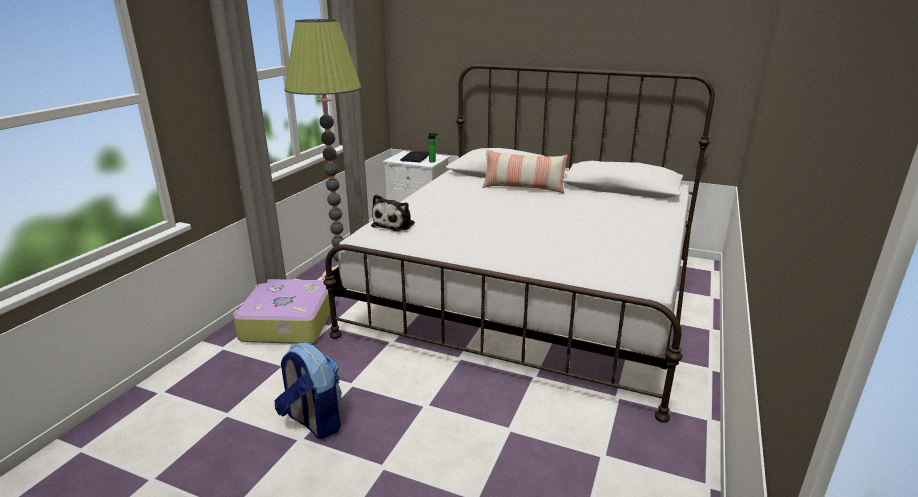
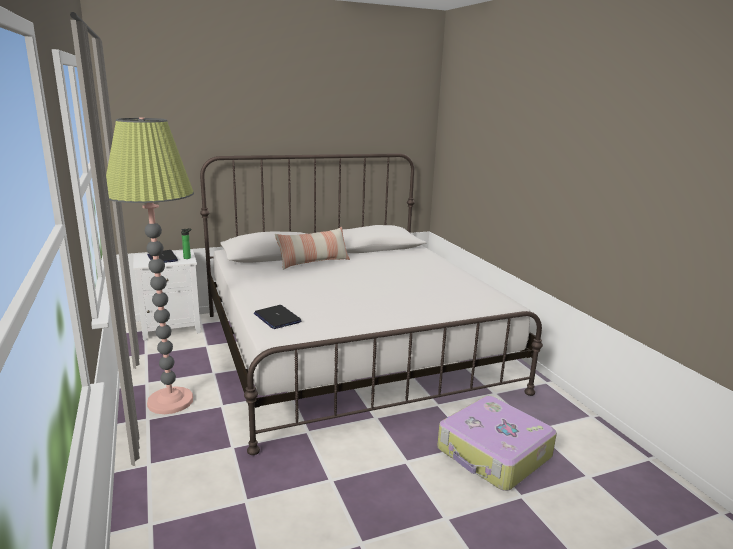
camera: 45 degrees left, 5 degrees down
suitcase [233,279,330,344] -> suitcase moved to [437,396,557,491]
backpack [275,343,342,439] -> none
plush toy [371,194,415,231] -> laptop [254,305,301,329]

